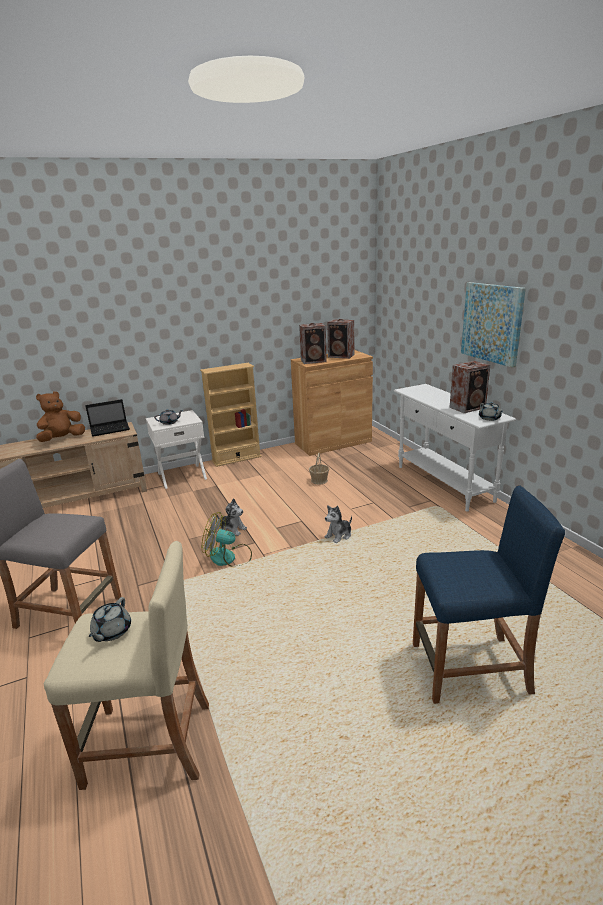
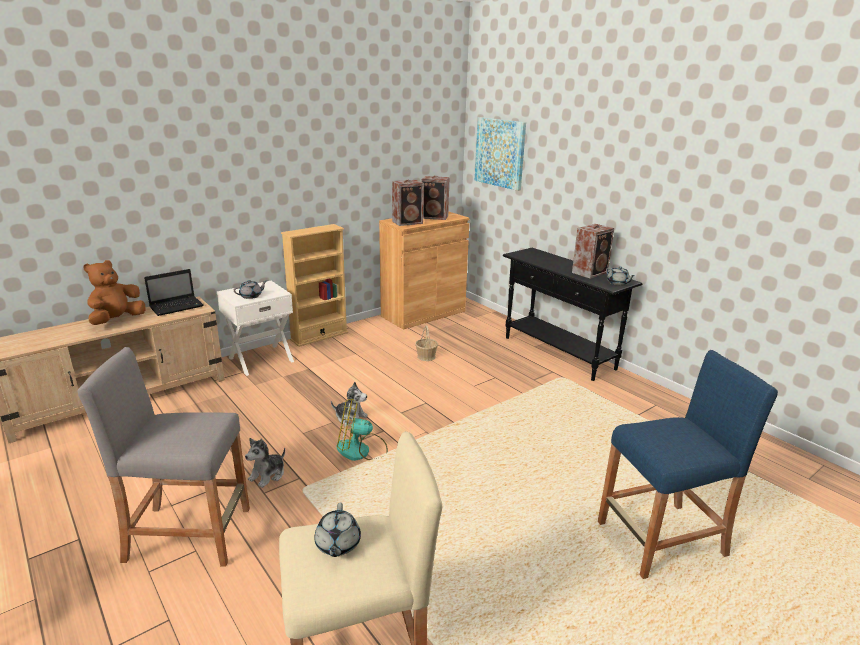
camera: 15 degrees left, 0 degrees up
plush toy [324,505,352,543] -> plush toy moved to [245,438,285,488]
white console table [394,384,516,511] -> black console table [503,248,642,381]
picture [461,282,526,368] -> picture moved to [475,117,526,191]

